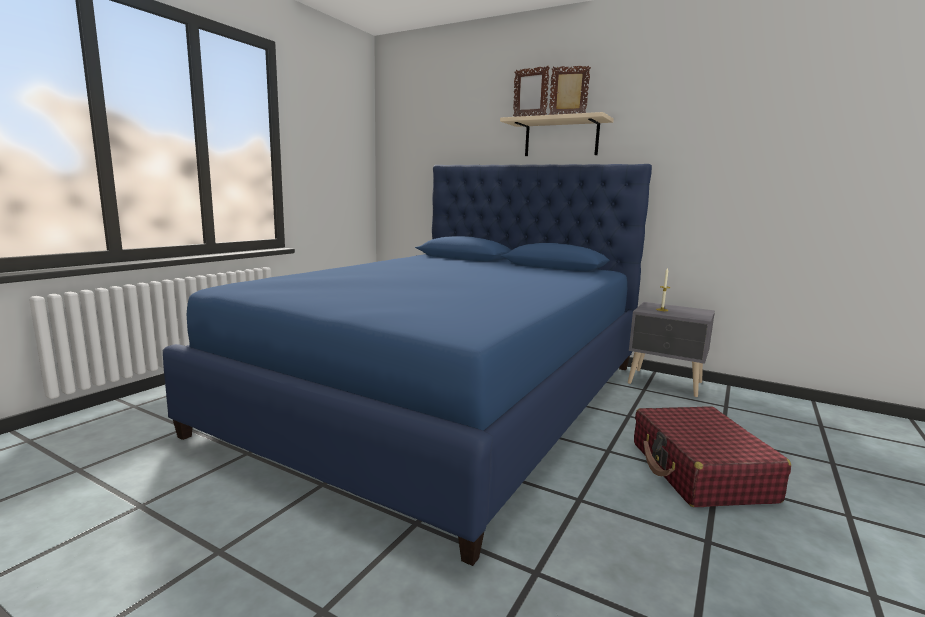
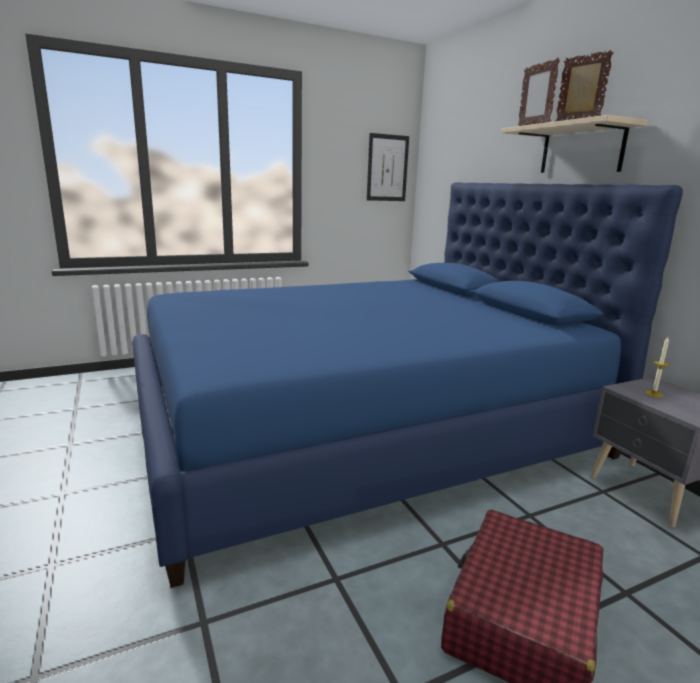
camera: 35 degrees right, 5 degrees up
none -> picture [367,133,409,201]

